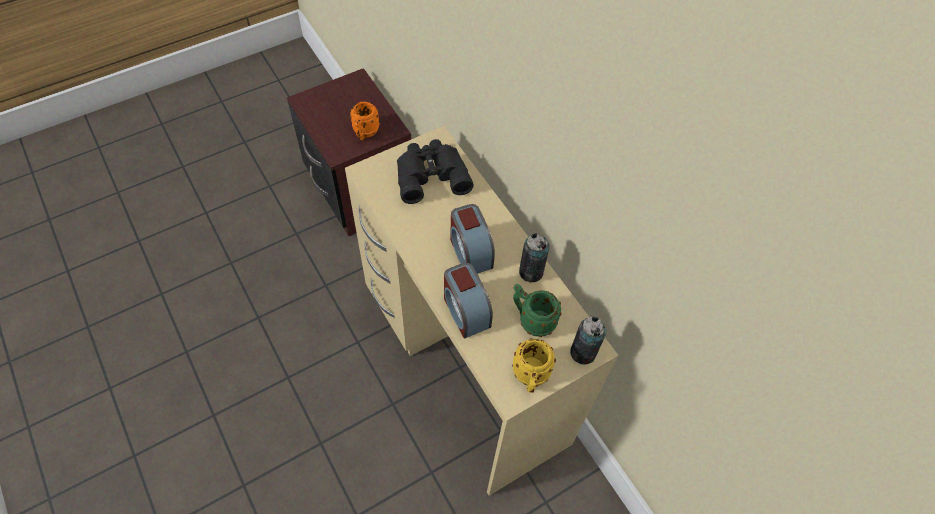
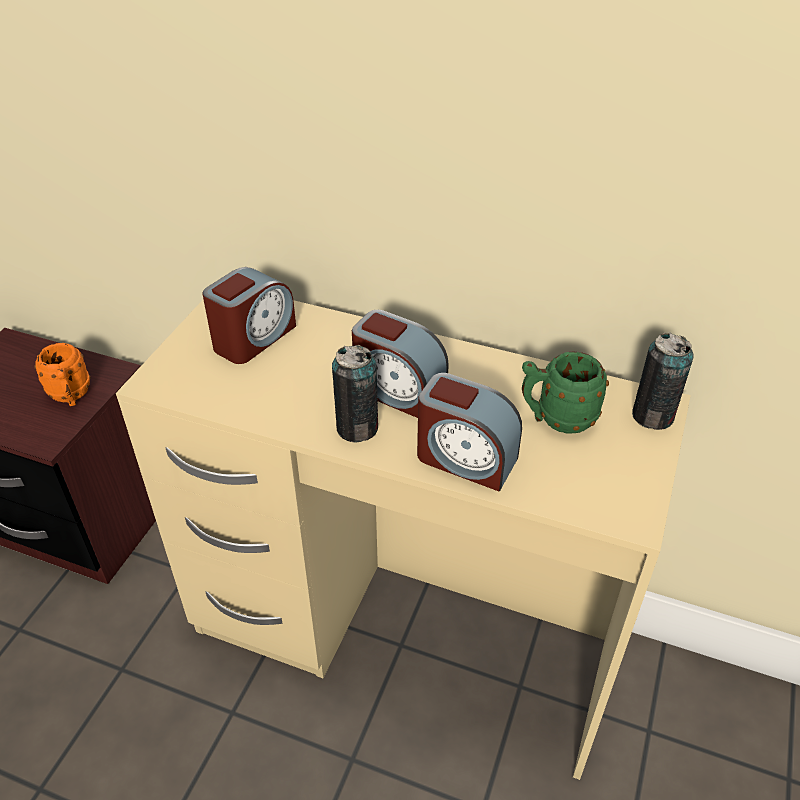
camera: 35 degrees left, 15 degrees down
black binoculars [397,139,474,204] -> alarm clock [202,267,296,364]
yellow mug [512,338,556,393] -> none
can [519,233,550,282] -> can moved to [332,345,378,442]

